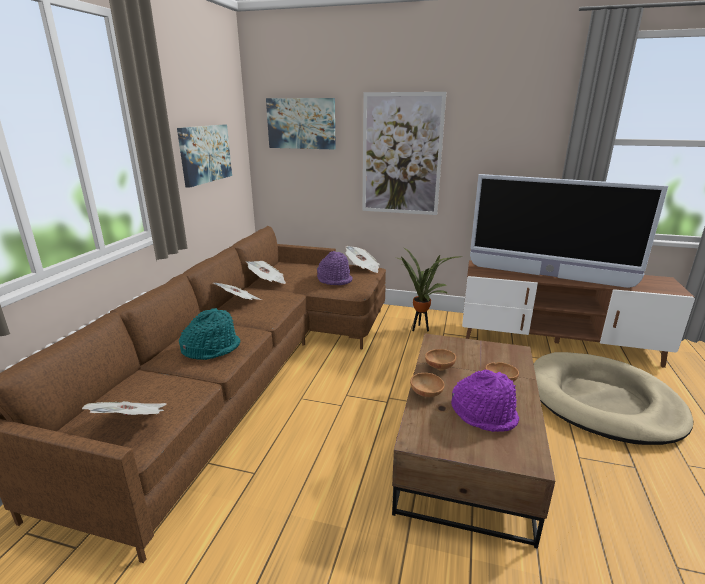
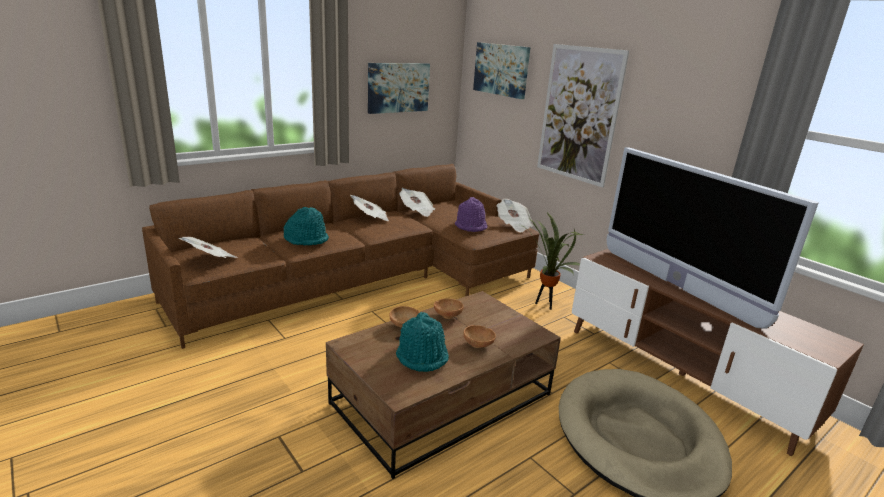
camera: 35 degrees right, 0 degrees up
purple hat [451,370,519,432] -> turquoise hat [396,312,449,372]

